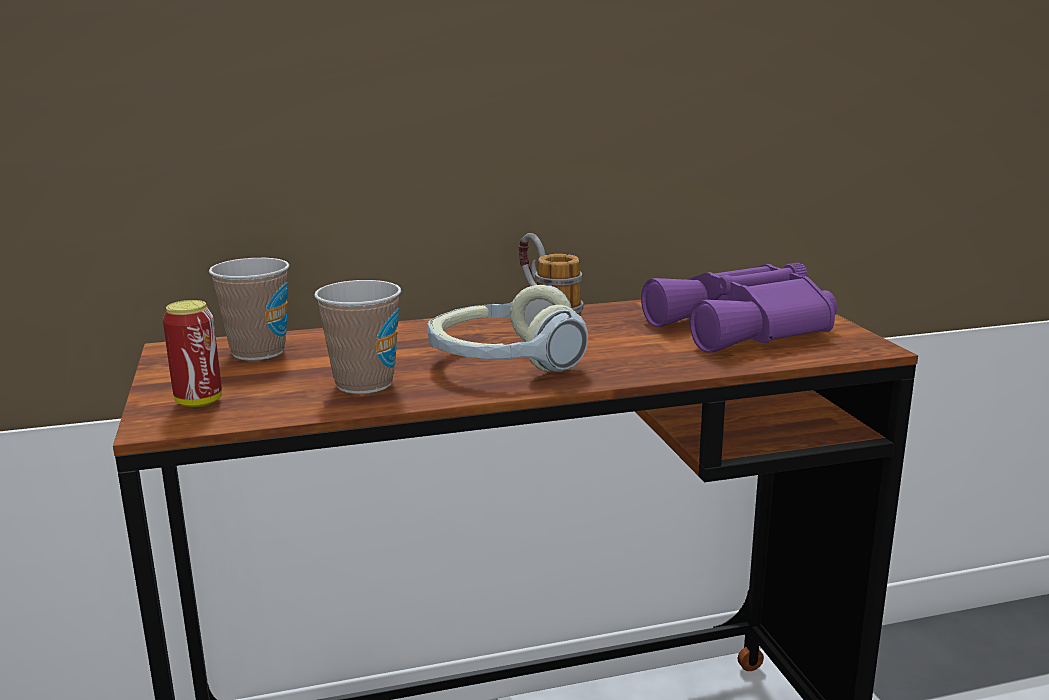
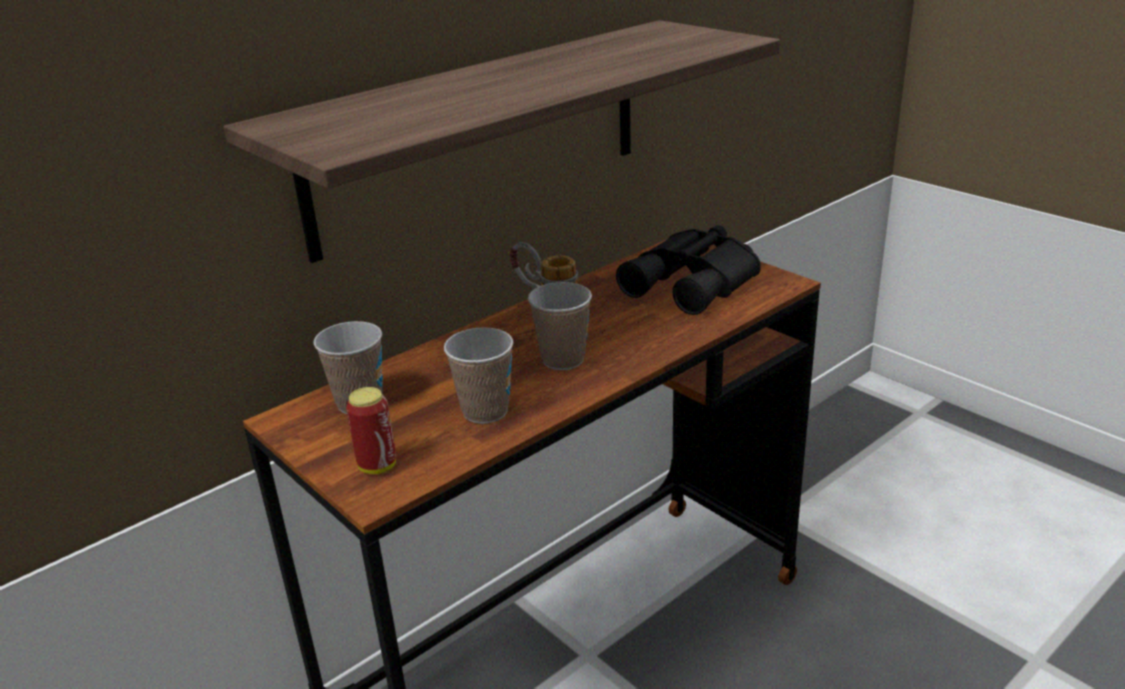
camera: 25 degrees left, 10 degrees up
headphones [427,284,588,372] -> cup [528,282,592,370]
purple binoculars [641,263,837,353] -> black binoculars [616,225,761,315]
none -> shelf [224,20,780,263]

